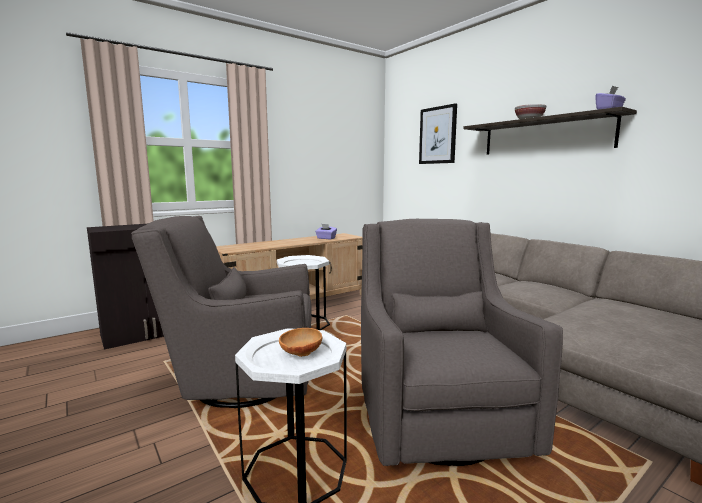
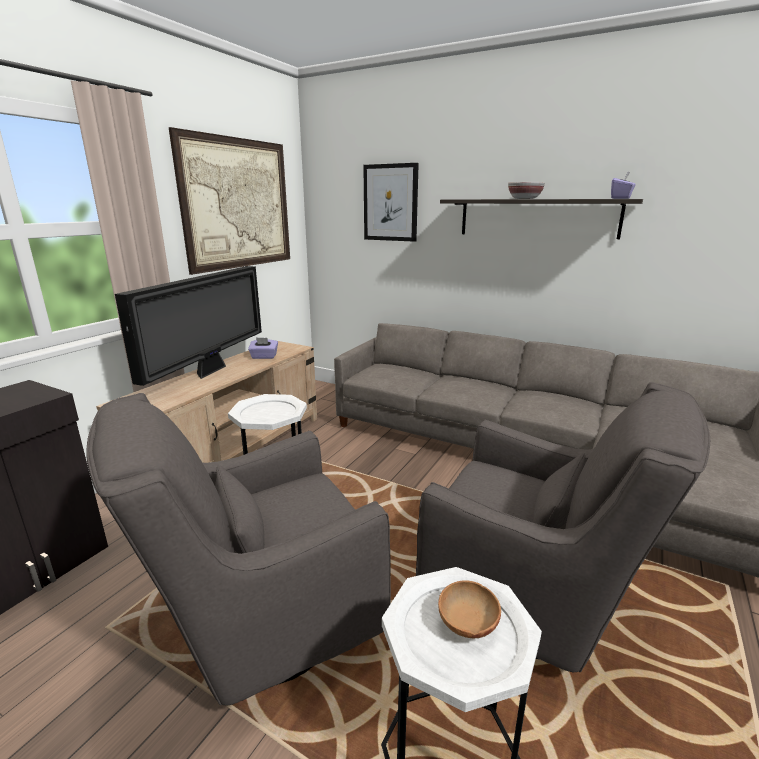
camera: 25 degrees left, 10 degrees up
grey armchair [361,219,563,466] -> grey armchair turned 150 degrees clockwise [416,382,710,672]
none -> television [115,266,262,386]
none -> picture [168,127,290,275]

